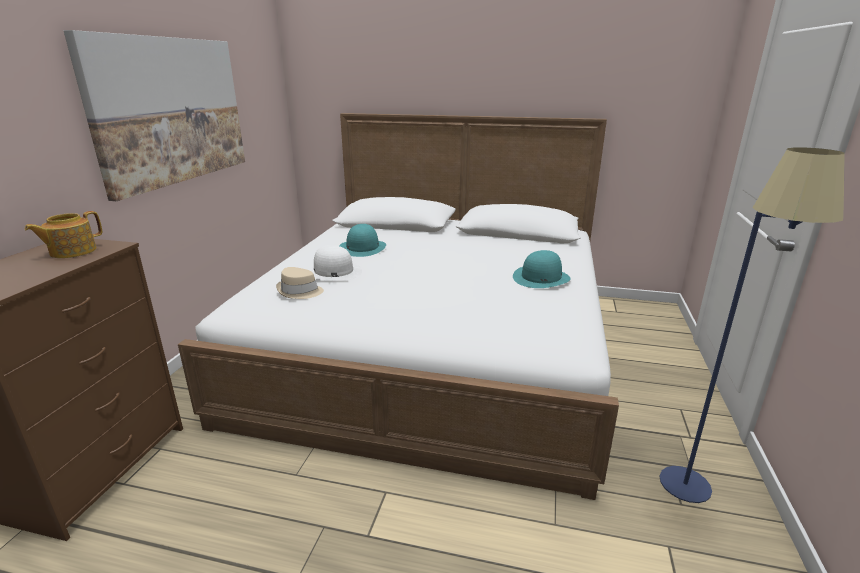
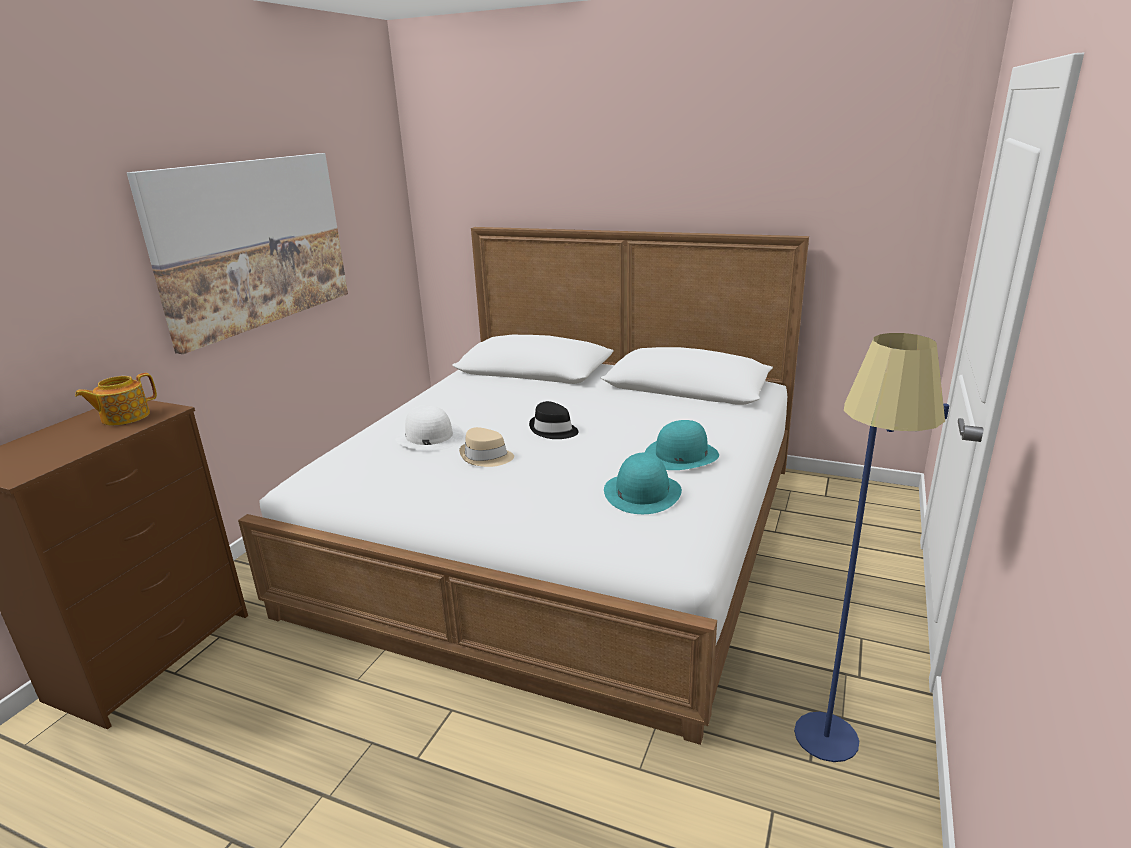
camera: 10 degrees right, 0 degrees up
beige hat [276,267,324,299] -> beige hat moved to [459,427,514,467]
turquoise hat [339,224,386,257] -> turquoise hat moved to [604,453,682,514]
none -> black hat [529,401,579,439]

